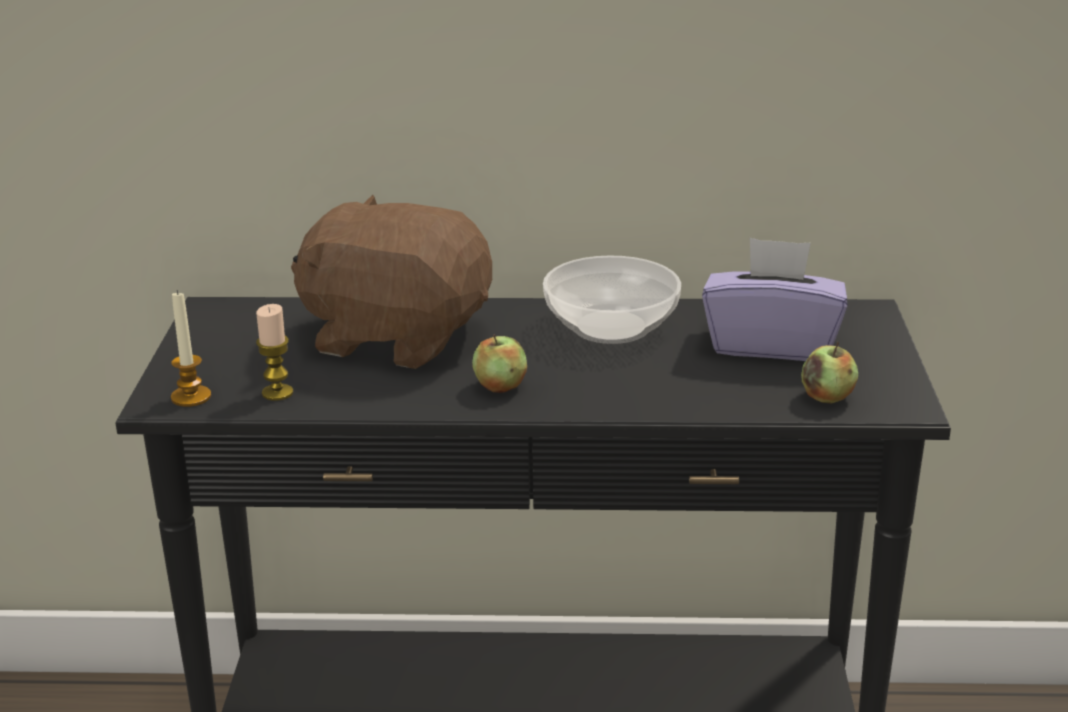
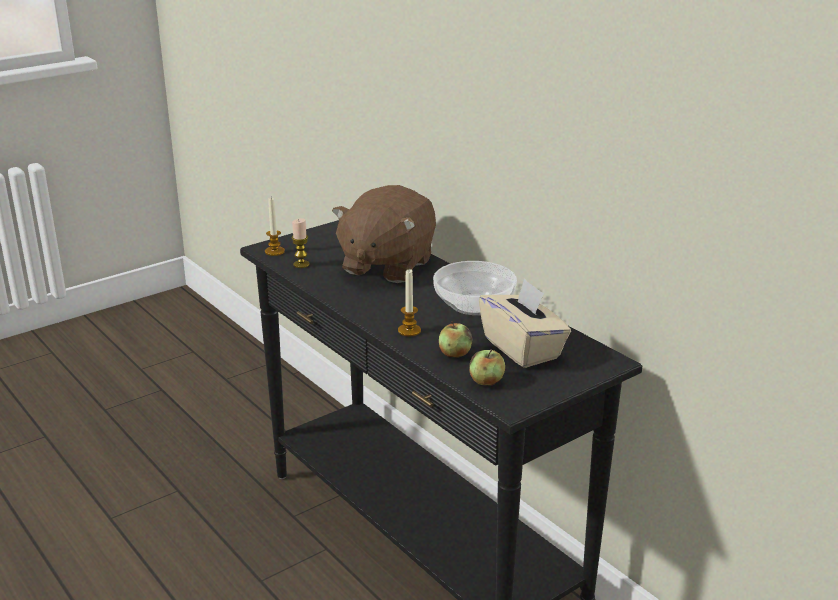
camera: 50 degrees right, 0 degrees up
brown plush toy [291,195,492,369] -> brown plush toy turned 135 degrees counterclockwise [332,185,436,283]
apple [472,334,527,393] -> apple moved to [439,321,473,358]
purple tissue box [702,238,847,361] -> beige tissue box [479,278,571,368]
none -> candle [398,269,421,336]

